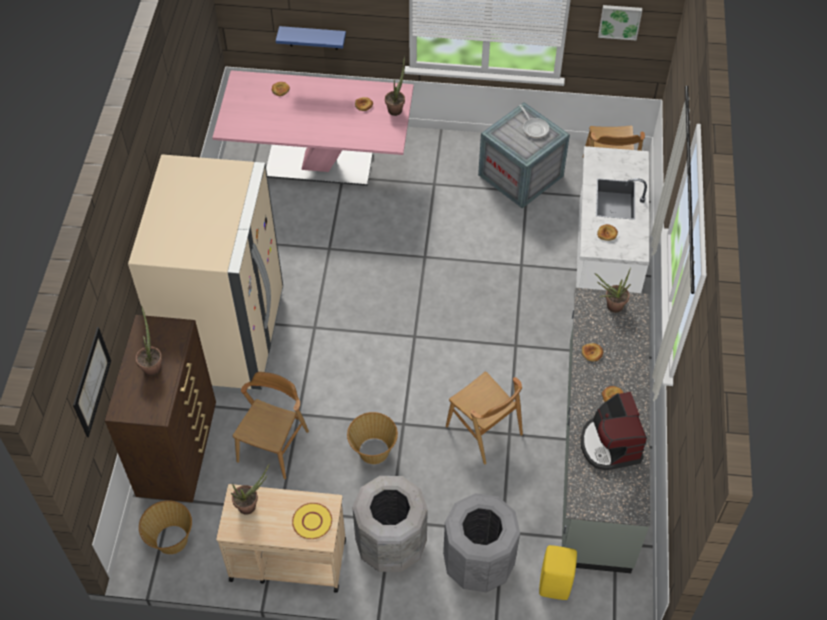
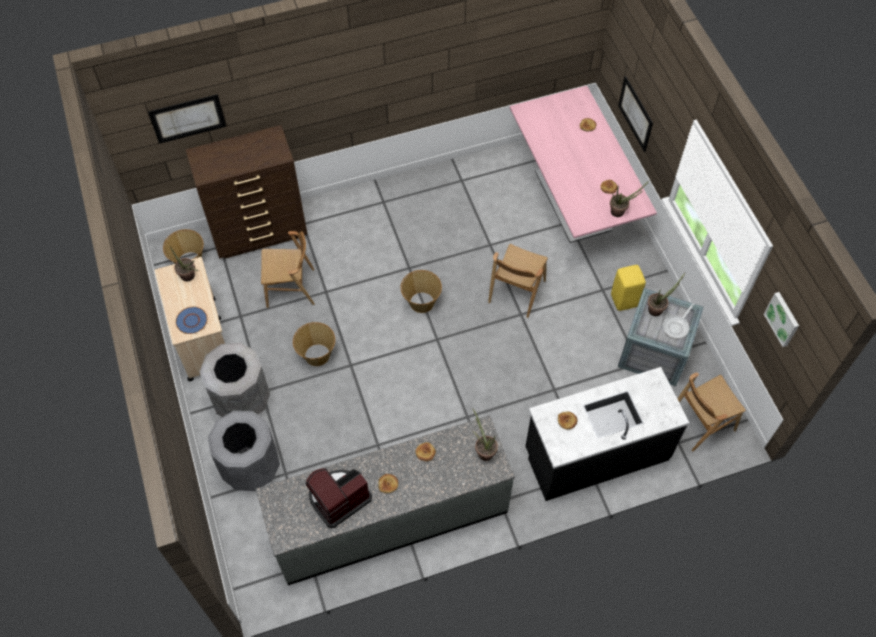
camera: 65 degrees right, 5 degrees up
beige fridge [128,154,283,395] -> none
potted plant [136,306,162,376] -> potted plant moved to [648,273,685,316]
blue shelf [276,26,346,50] -> picture [618,76,653,152]
yellow plate [292,503,332,539] -> blue plate [176,307,208,334]
brown chair [446,372,523,464] -> brown chair moved to [488,244,548,318]
yellow stool [539,545,577,600] -> yellow stool moved to [611,265,646,311]
white counter [576,146,649,293] -> black counter [525,367,689,501]
none -> basket [401,270,442,313]

